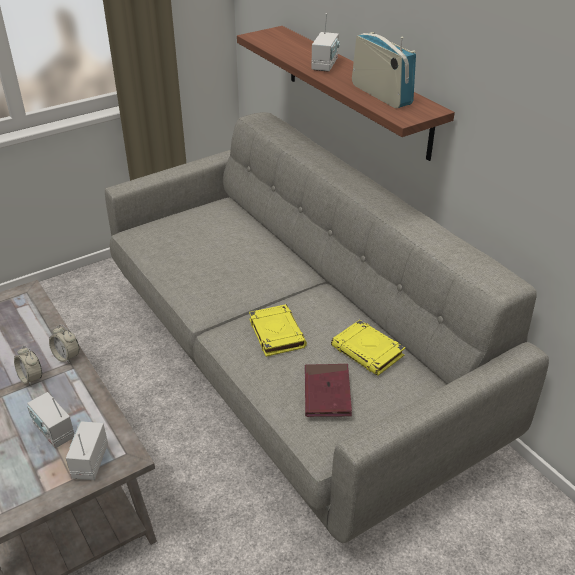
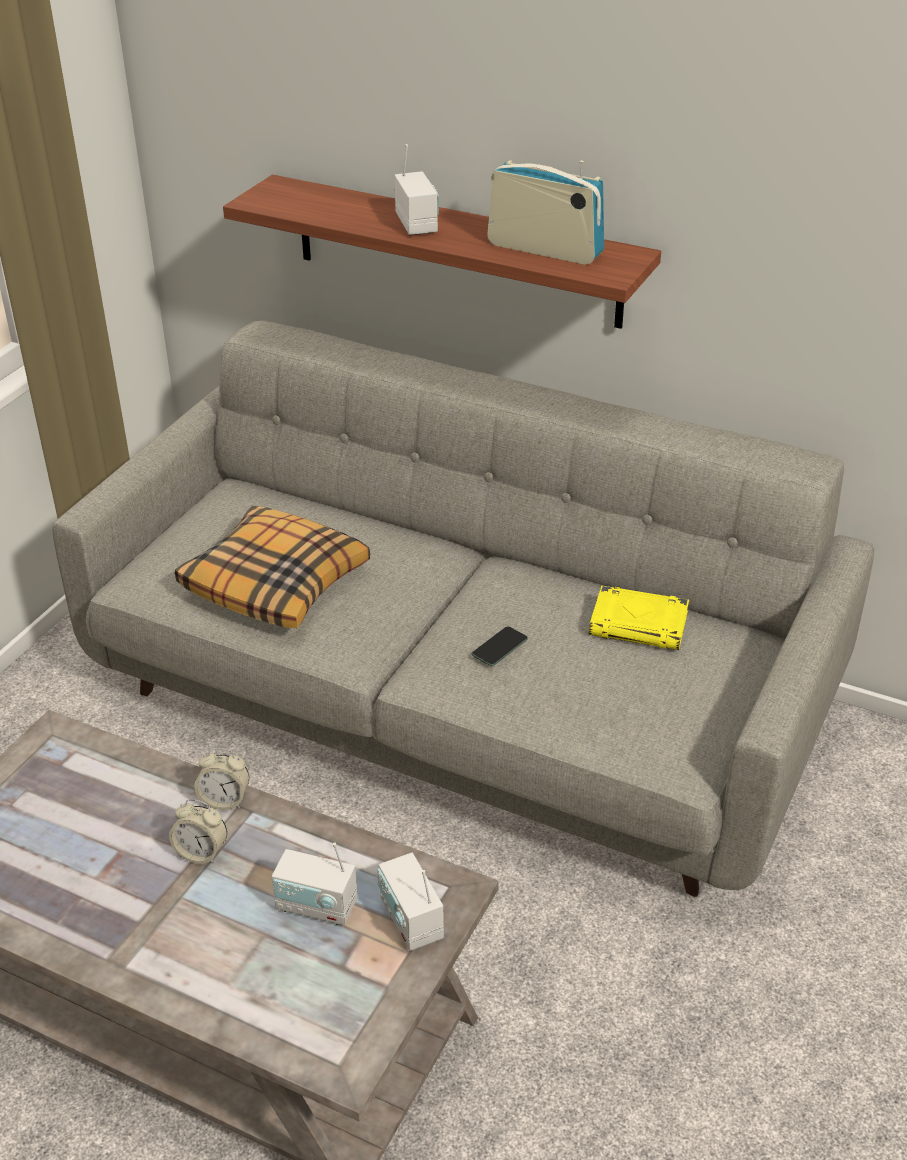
camera: 30 degrees left, 0 degrees up
yellow book [249,304,307,357] -> phone [472,626,528,666]
red book [305,364,352,417] -> none
none -> pillow [175,506,370,628]

